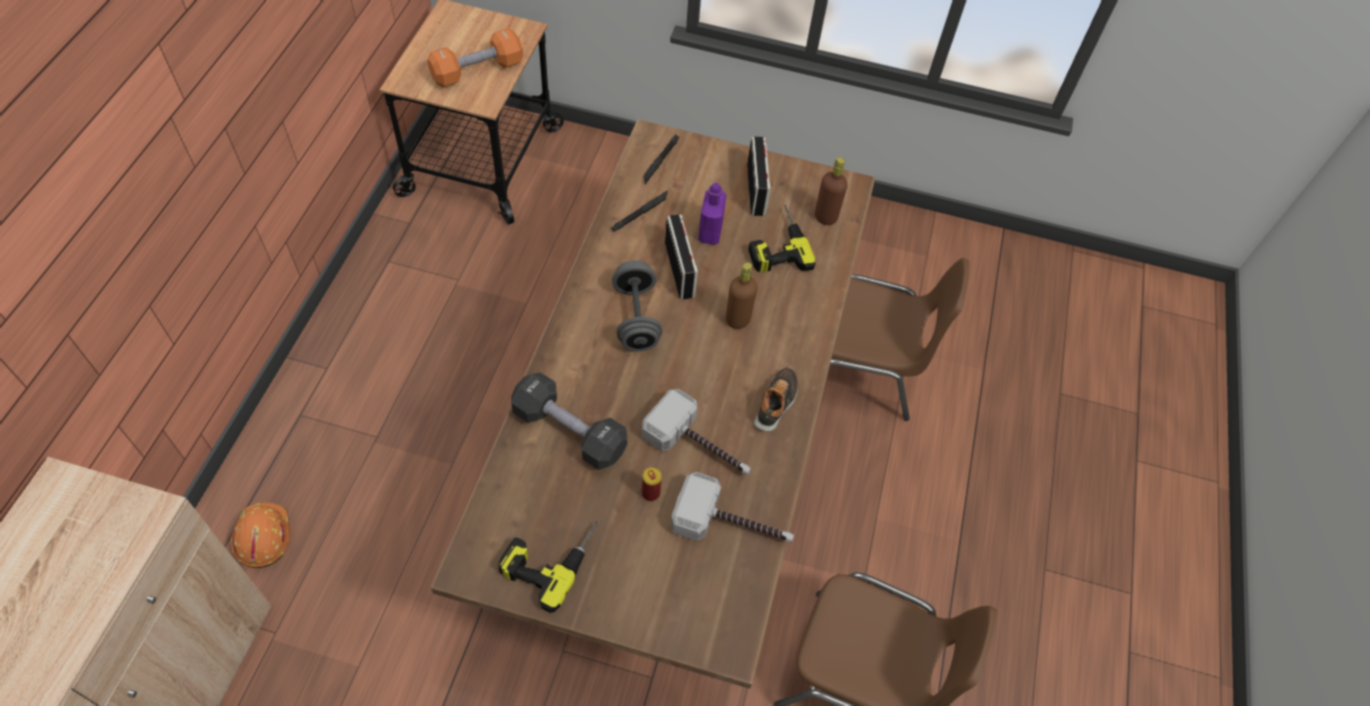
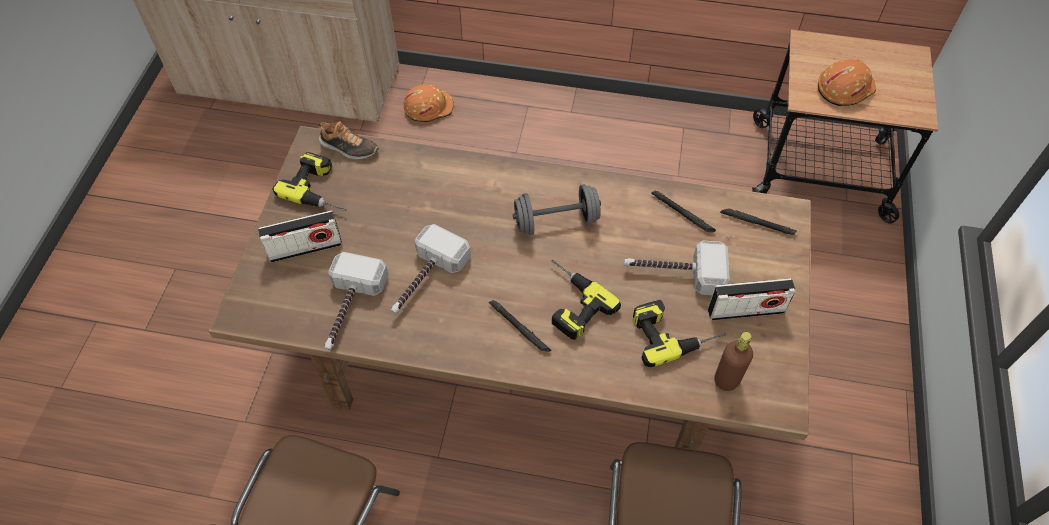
camera: 90 degrees right, 0 degrees up
orange dumbbell [427,28,523,87] -> orange hard hat [818,59,876,106]
black dumbbell [511,372,627,470] -> none
can [642,467,662,501] -> none
radio [665,214,698,299] -> radio moved to [258,210,342,263]
purple bottle [698,183,726,245] -> hammer [624,241,730,295]
brown bottle [726,262,758,329] -> power drill [551,260,621,340]
shoe [754,367,798,432] -> shoe moved to [319,121,379,160]
none -> black flashlight [489,300,551,352]

